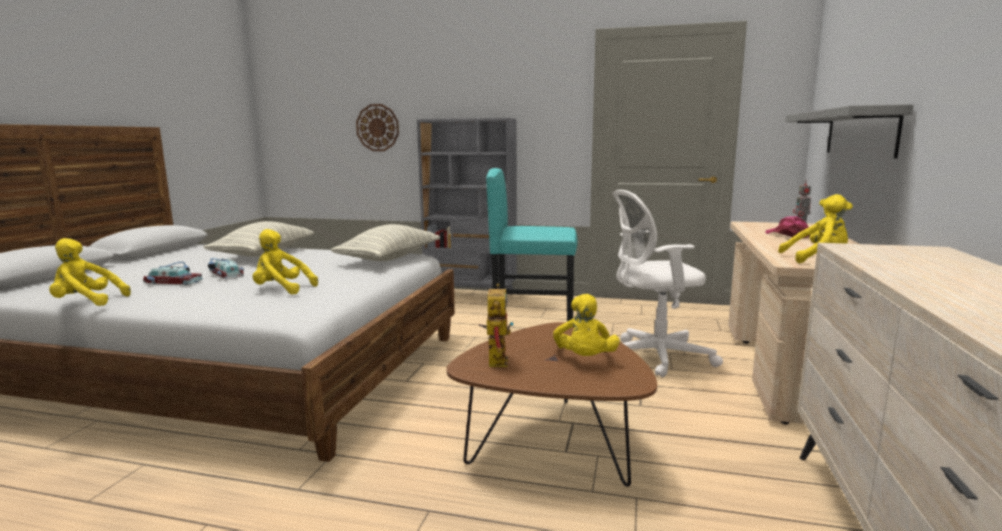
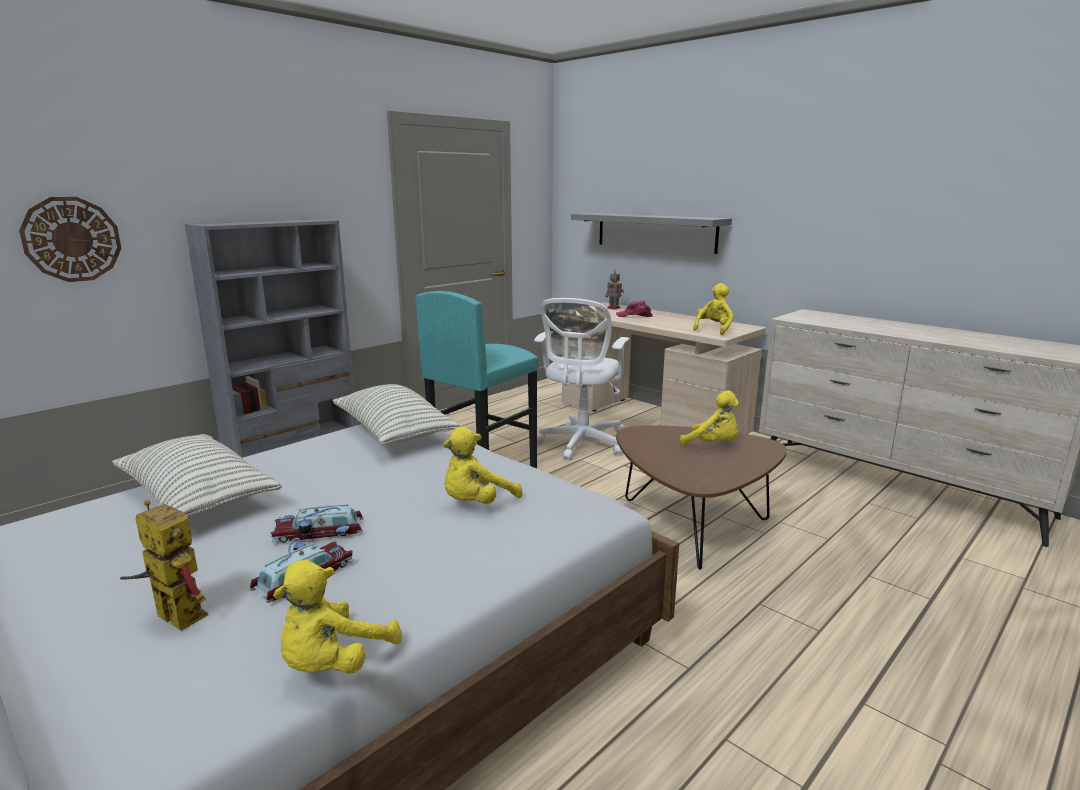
camera: 60 degrees left, 5 degrees up
toy robot [479,284,514,367] -> toy robot moved to [120,500,208,631]

